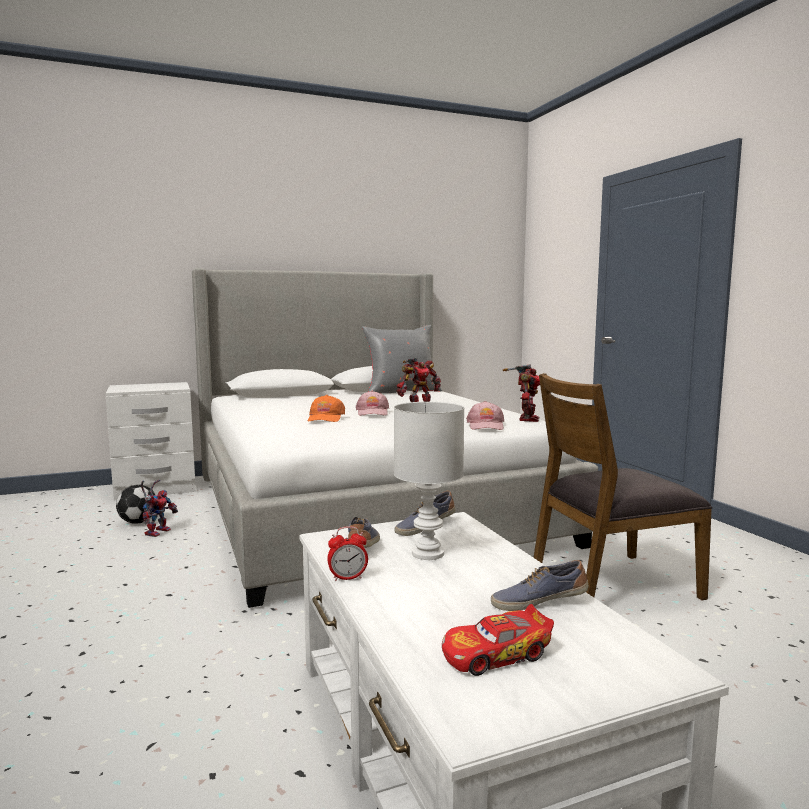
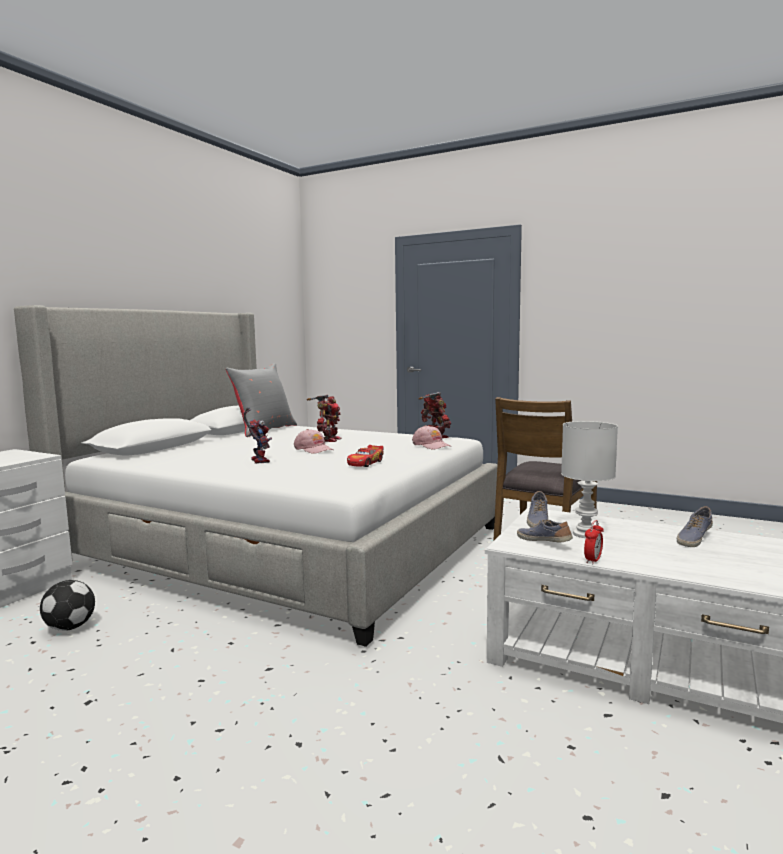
camera: 40 degrees left, 0 degrees up
toy robot [141,479,178,537] -> toy robot moved to [244,407,272,464]
orange cap [308,395,345,422] -> none
toy car [442,604,554,676] -> toy car moved to [347,445,384,467]

